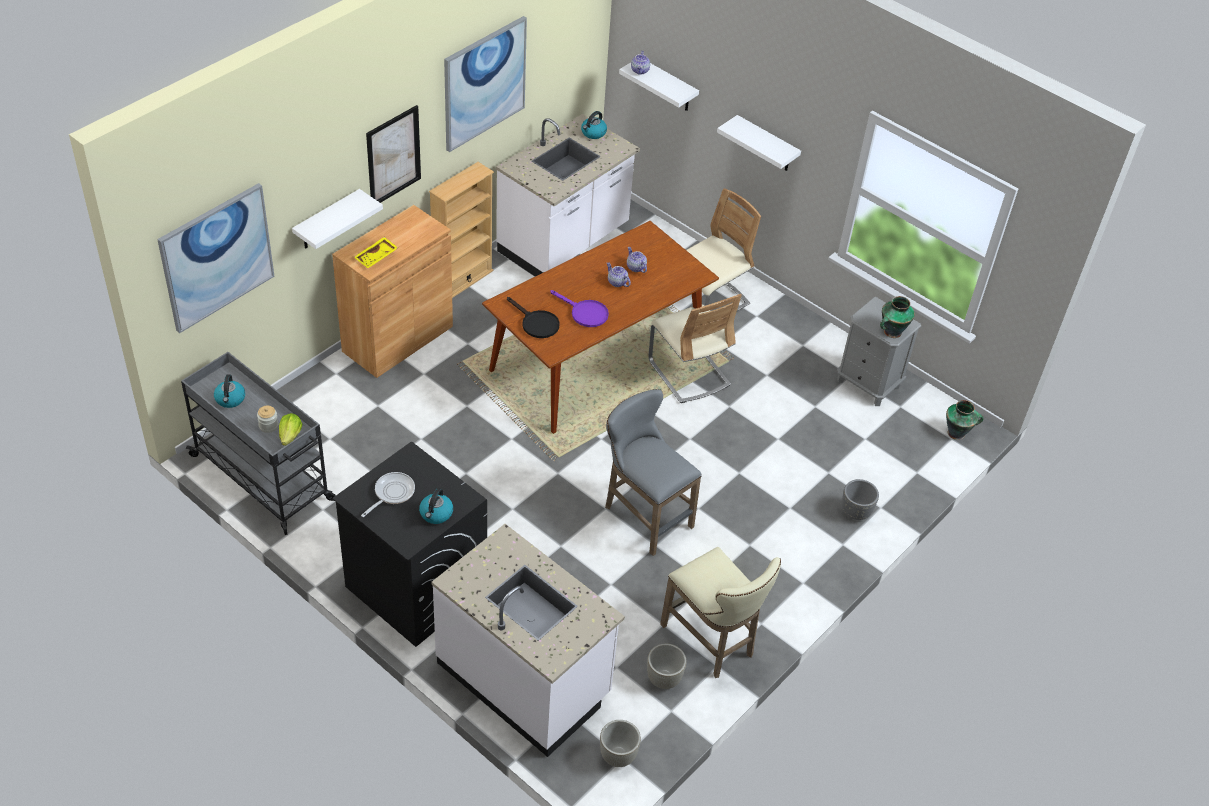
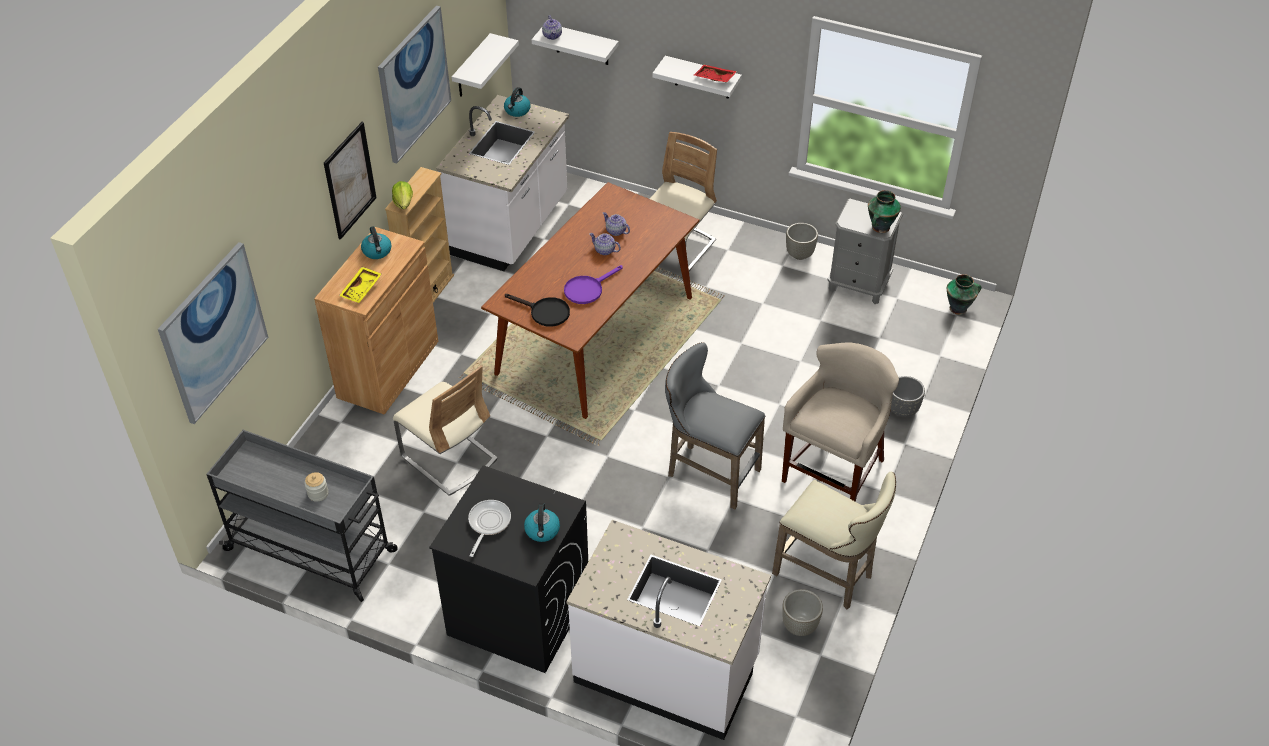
camera: 15 degrees left, 0 degrees up
kettle [214,374,245,408] -> kettle moved to [361,226,392,259]
lettuce [279,413,302,446] -> lettuce moved to [392,181,413,209]
white shelf [292,189,383,249] -> white shelf moved to [452,33,519,97]
purple frying pan [551,290,609,327] -> purple frying pan turned 120 degrees clockwise [564,265,623,304]
grey planter [600,720,641,767] -> grey planter moved to [786,223,818,260]
beige chair [648,294,742,403] -> beige chair moved to [393,366,498,496]
none -> red tray [694,65,737,82]
none -> beige stool [782,343,899,502]

